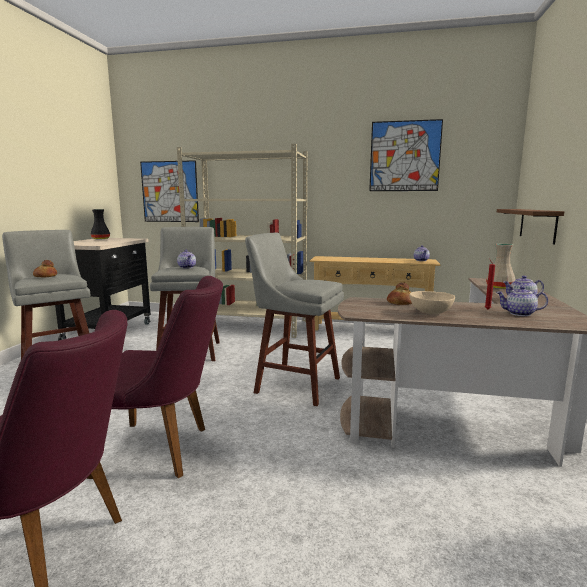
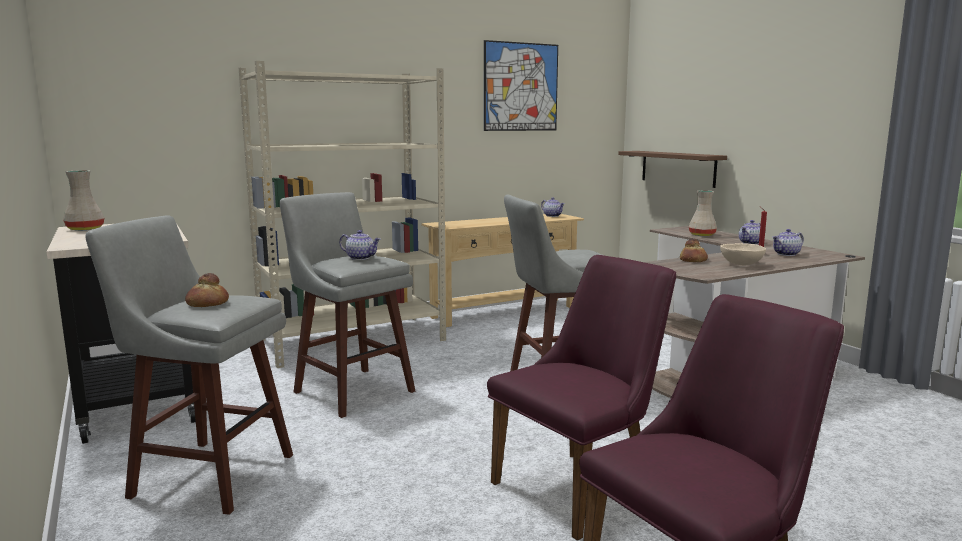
camera: 40 degrees left, 0 degrees up
black vase [91,209,110,239] -> beige vase [63,170,104,231]
picture [140,160,199,222] -> none

